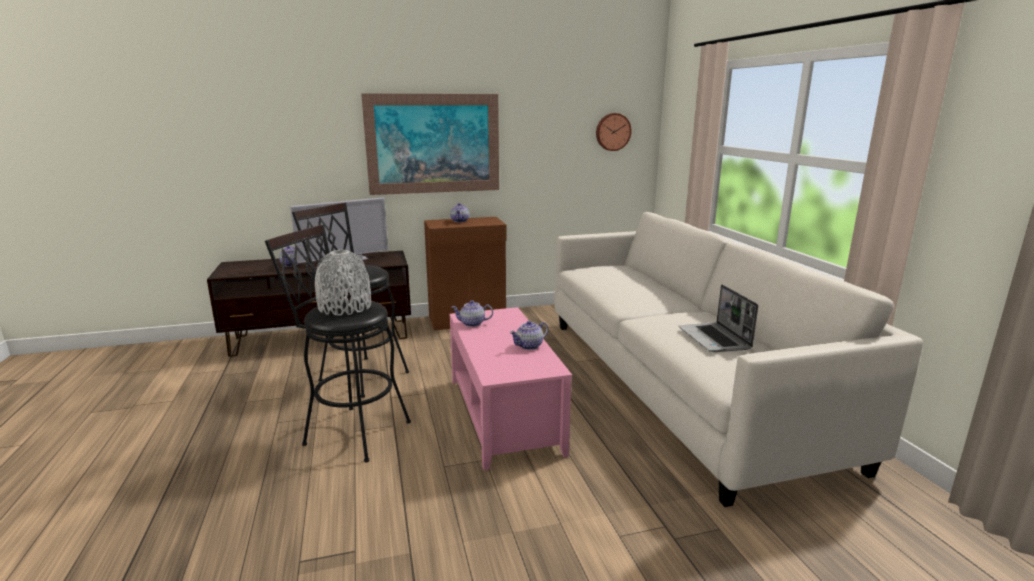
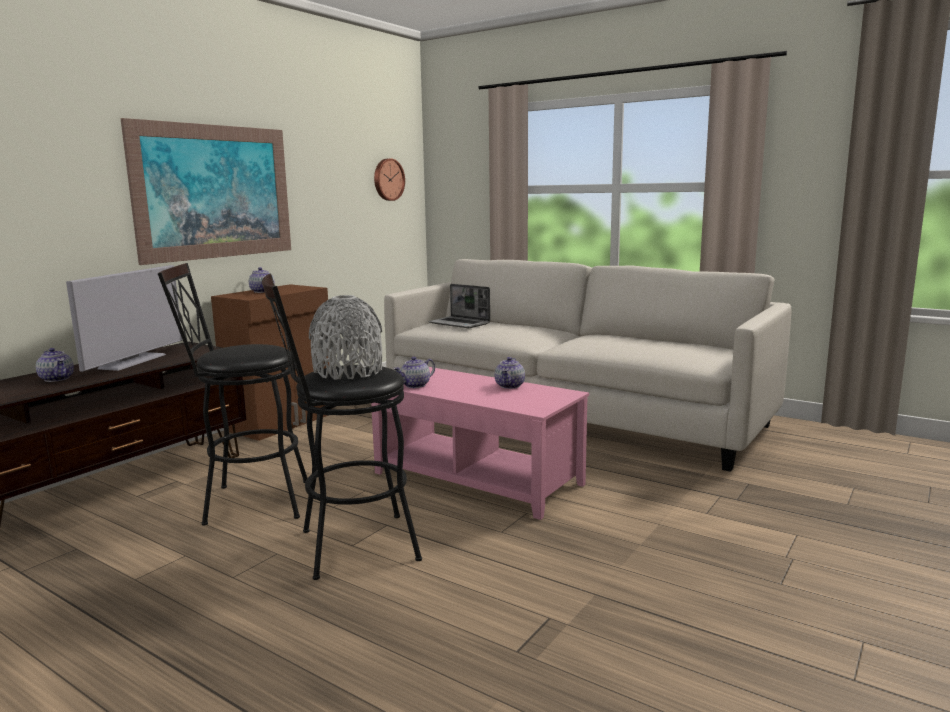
camera: 40 degrees left, 5 degrees down
laptop [678,284,758,352] -> laptop moved to [429,284,490,328]

